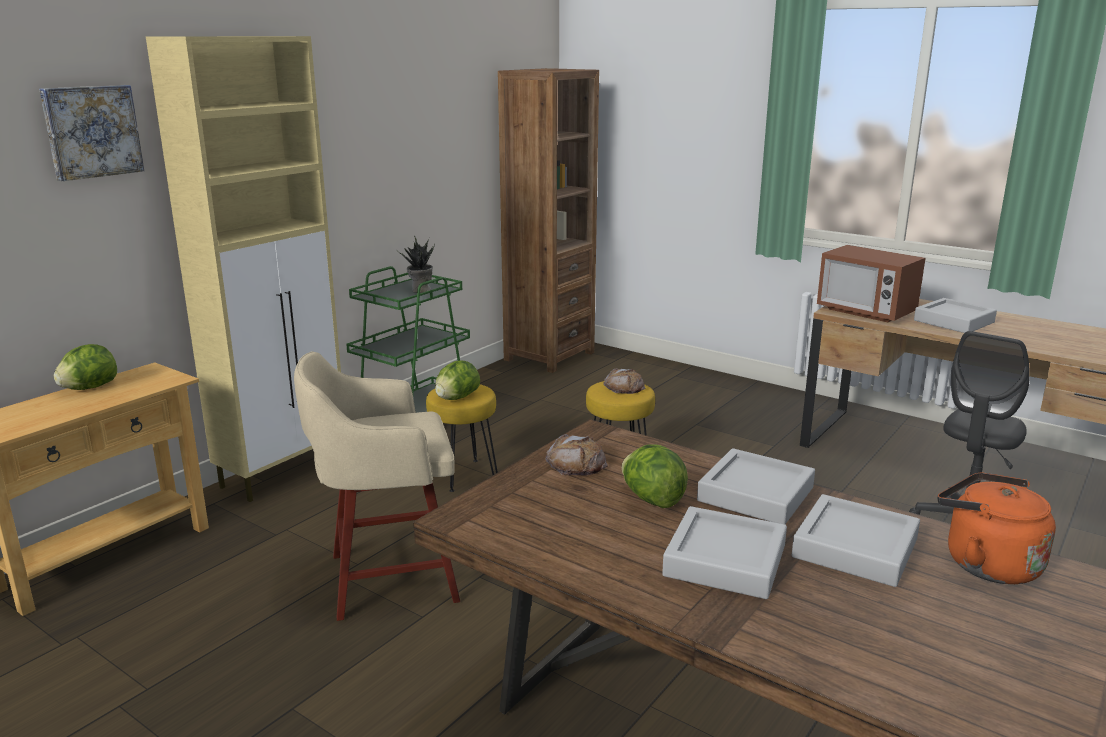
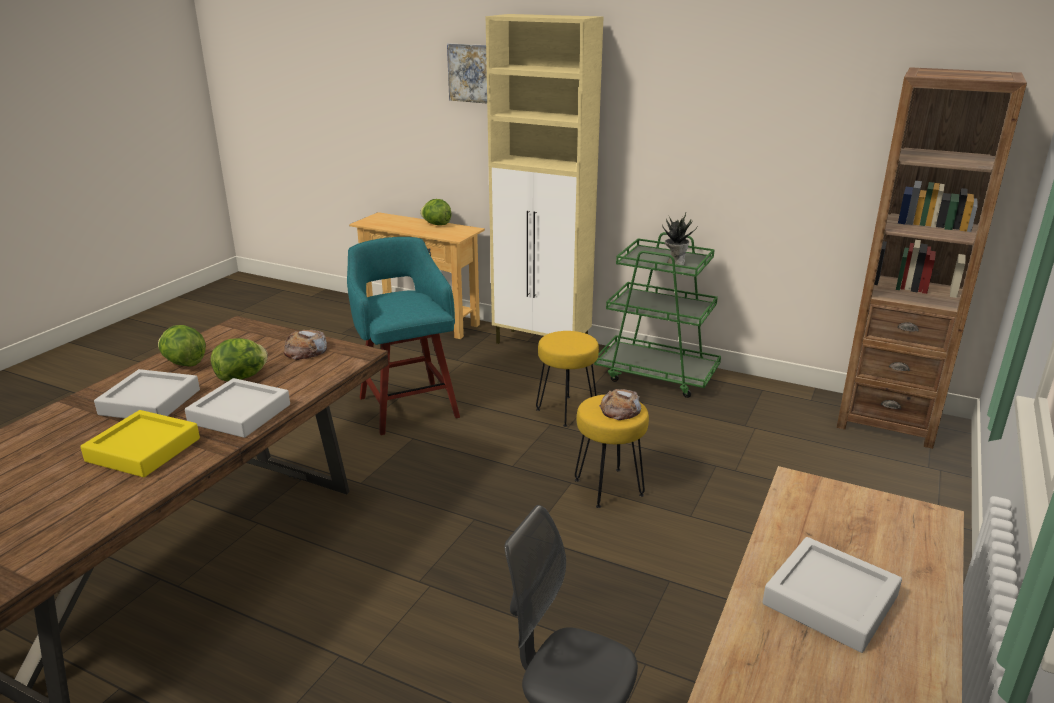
camera: 80 degrees right, 5 degrees up
beige stool [294,351,460,621] -> turquoise stool [347,237,460,435]
lettuce [435,361,480,400] -> lettuce moved to [158,325,206,367]
grey tray [792,494,920,587] -> yellow tray [80,410,200,477]
microwave [817,245,925,322] -> none
orange kettle [937,473,1056,584] -> none

